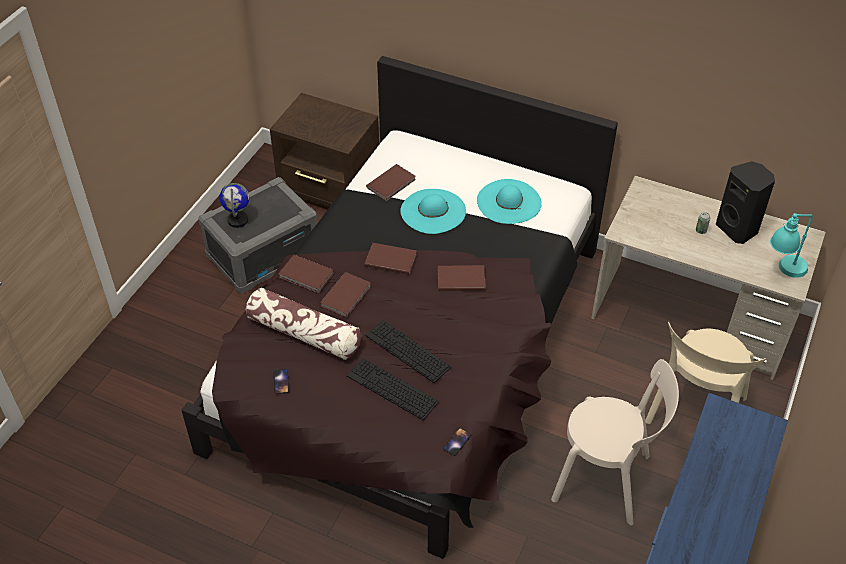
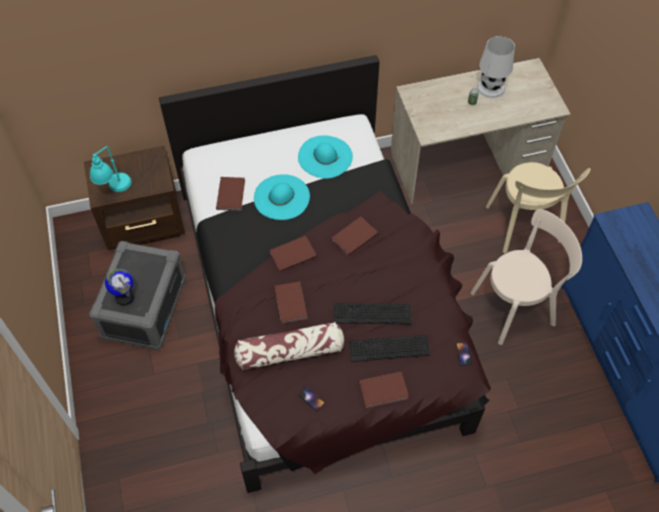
camera: 40 degrees left, 10 degrees up
brown book [278,255,334,293] -> brown book moved to [359,372,409,408]
black speaker [716,161,775,244] -> white table lamp [477,36,515,98]
turquoise table lamp [770,213,813,278] -> turquoise table lamp moved to [90,146,131,192]

